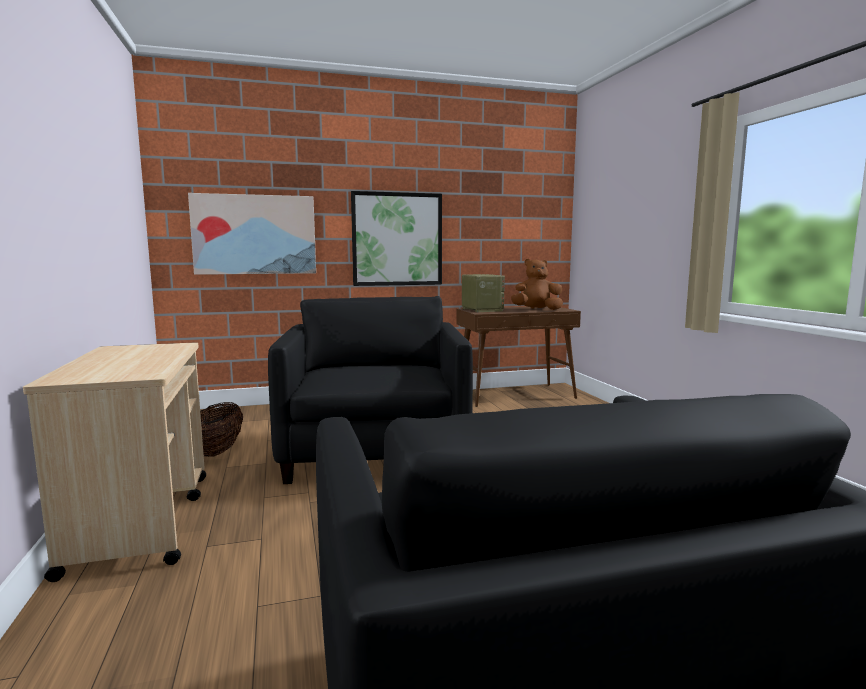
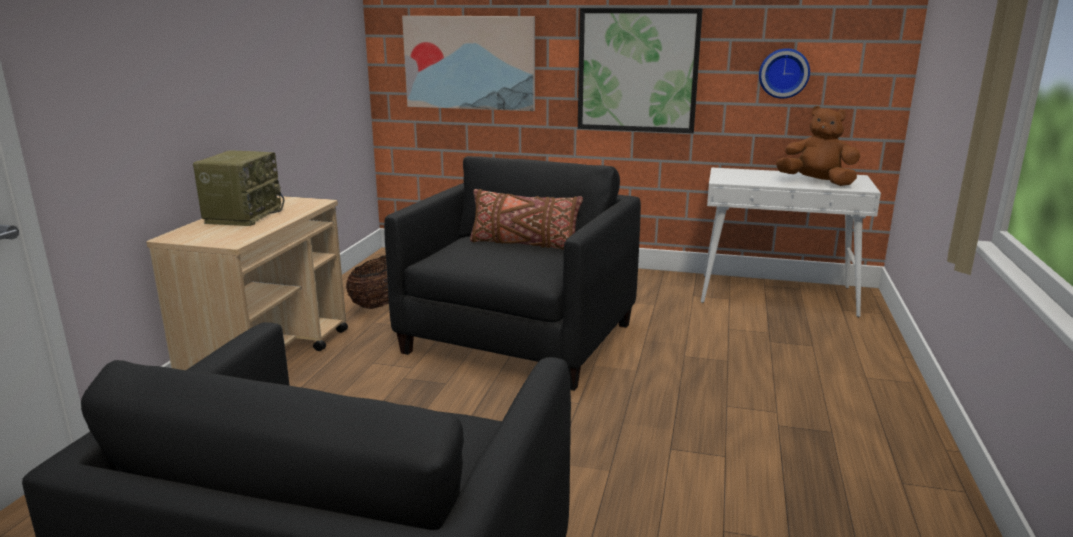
camera: 30 degrees right, 10 degrees up
brown console table [456,306,581,407] -> white console table [701,167,881,317]
radio [462,274,505,312] -> radio moved to [193,150,284,226]
none -> brown pillow [470,189,583,250]
none -> wall clock [759,48,810,99]

